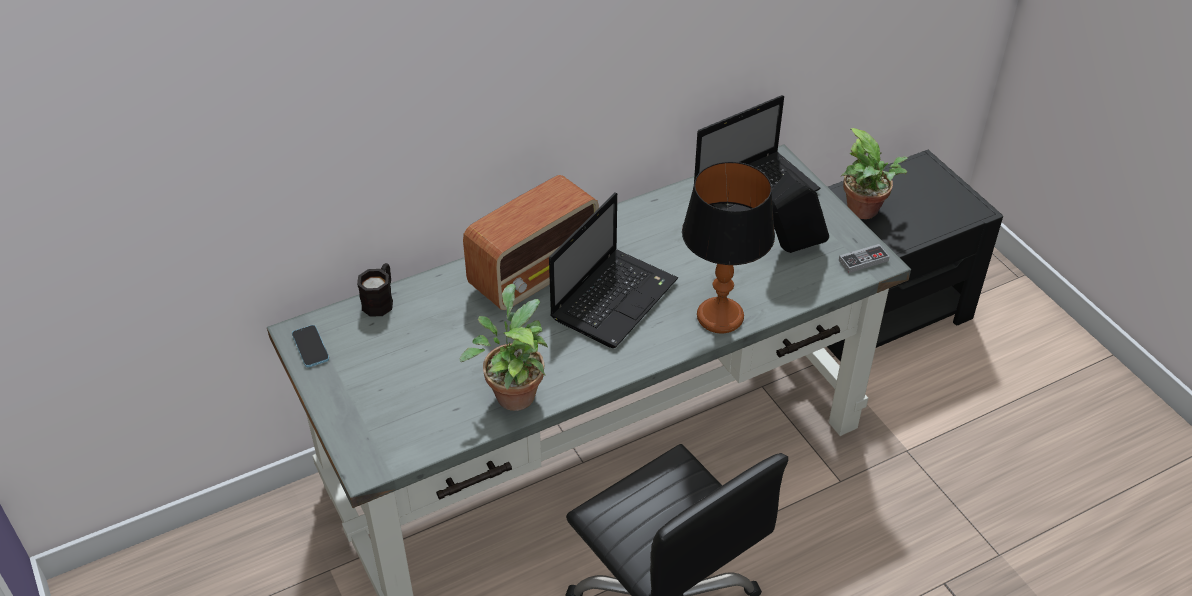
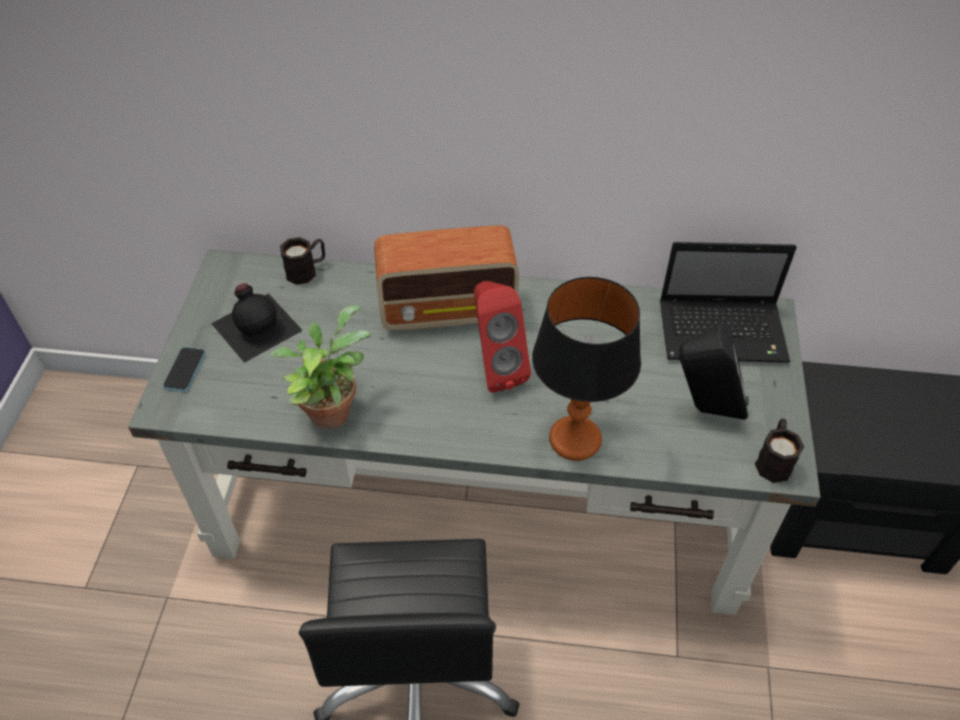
camera: 35 degrees right, 5 degrees up
phone [292,325,329,367] -> phone moved to [163,347,205,392]
laptop [549,193,678,348] -> red speaker [474,281,531,392]
game controller [839,244,890,273] -> black mug [755,419,804,483]
potted plant [841,128,908,219] -> none
none -> black bottle [211,283,303,363]

